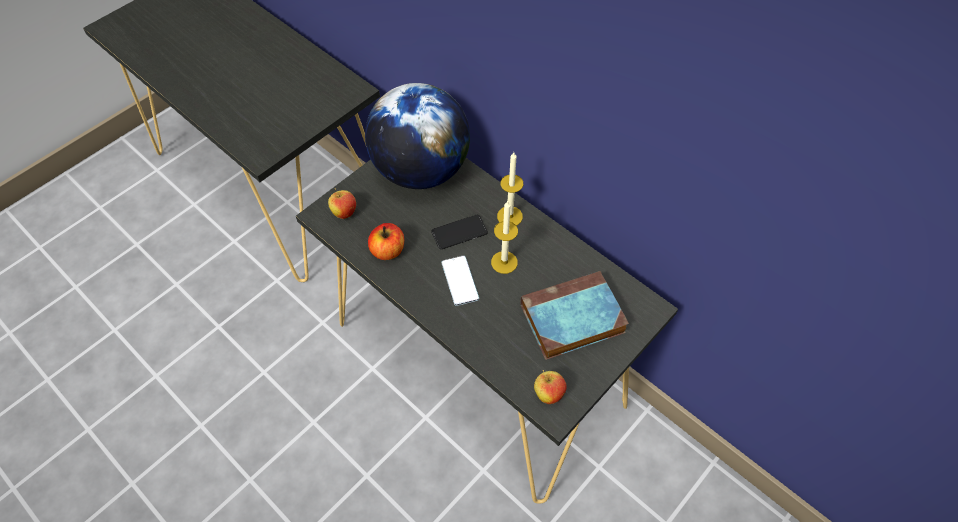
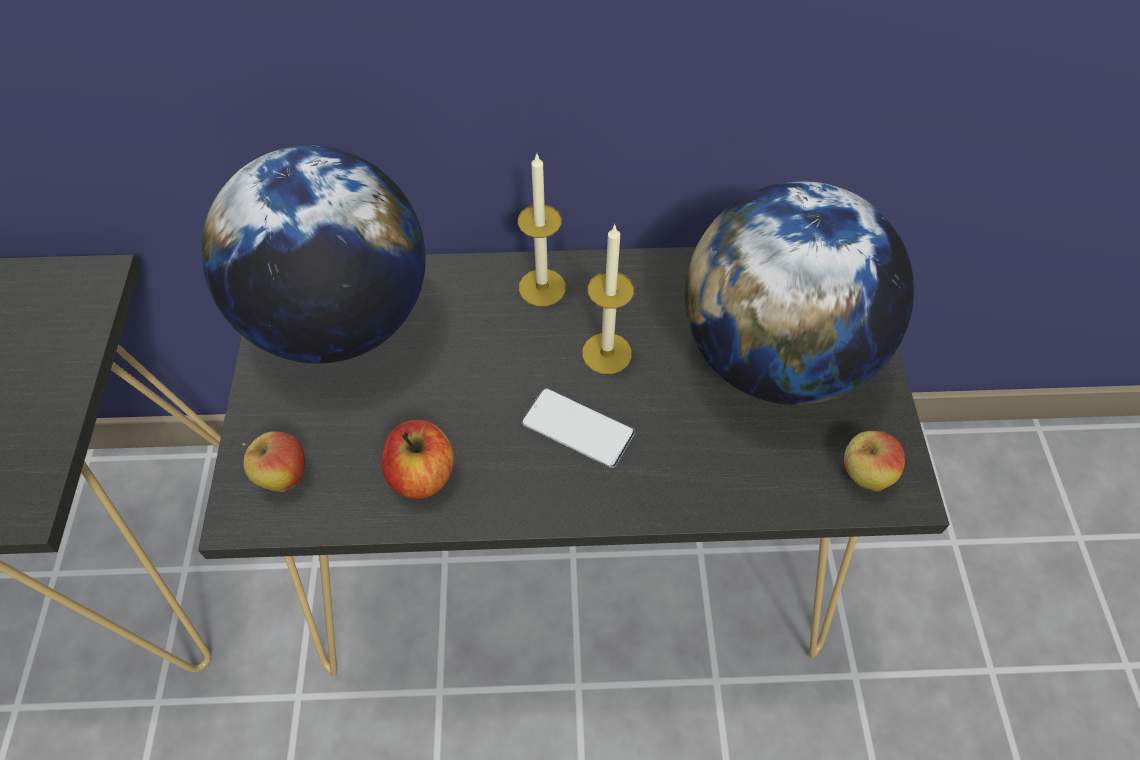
camera: 45 degrees left, 0 degrees up
phone [431,215,488,249] -> none
book [521,271,629,360] -> globe [685,181,914,405]

